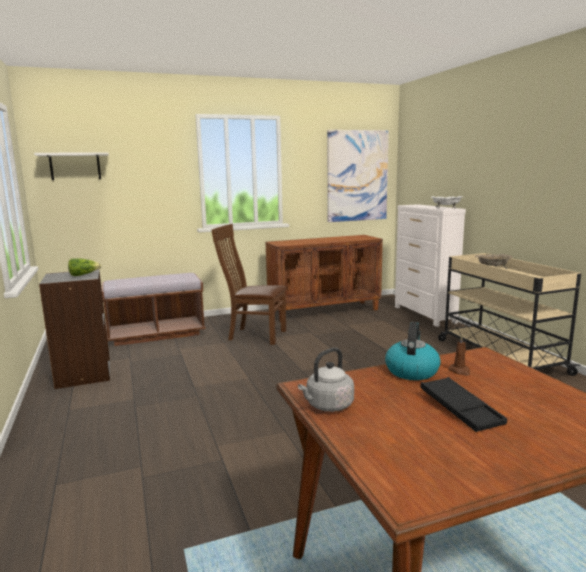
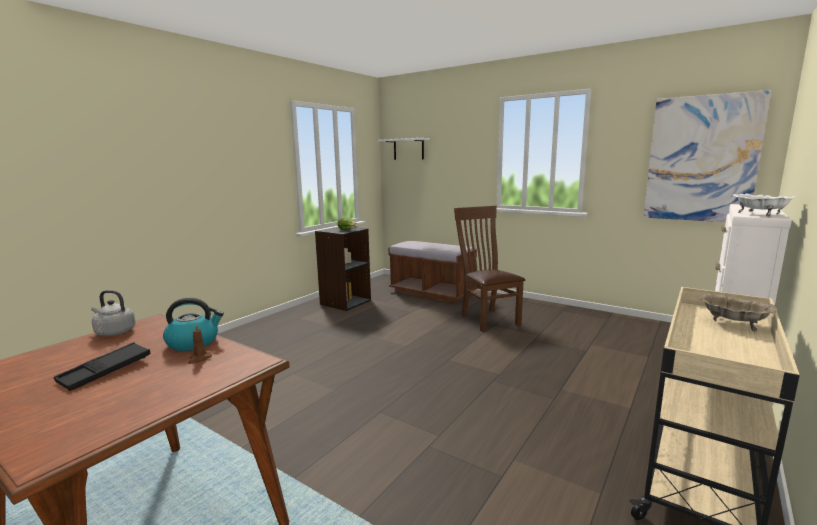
camera: 55 degrees right, 0 degrees up
brown cabinet [266,235,383,322] -> none

